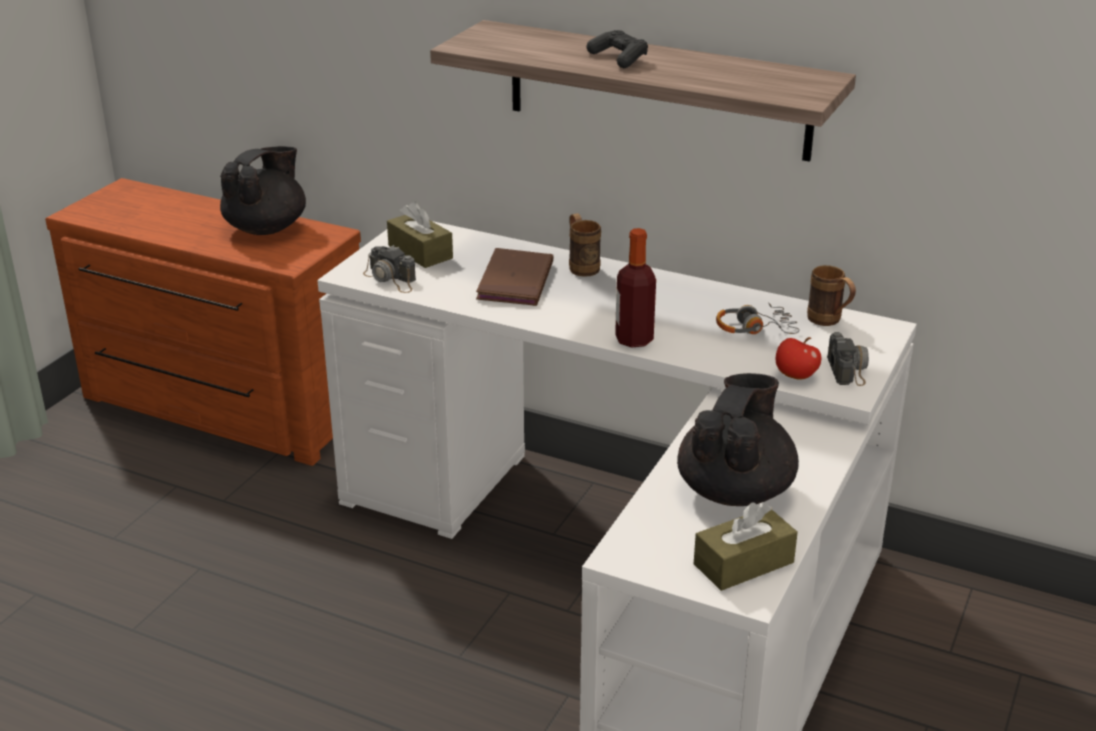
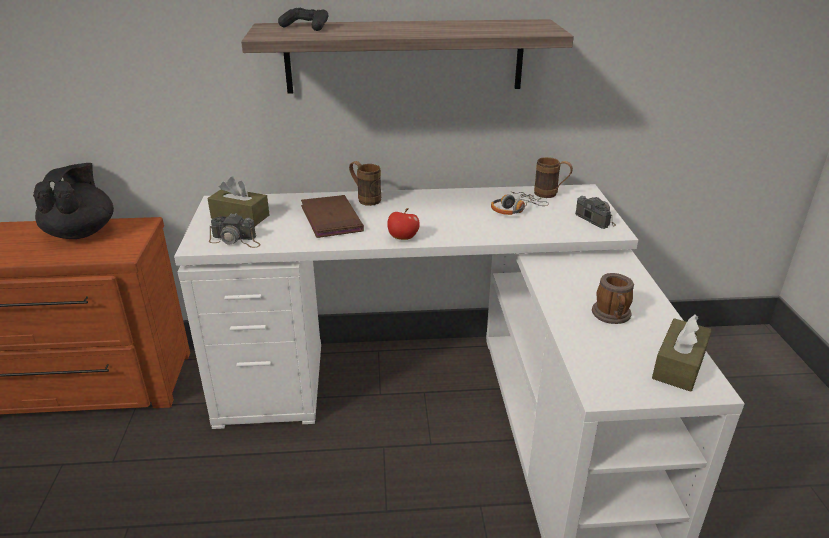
camera: 30 degrees left, 0 degrees up
black game controller [587,30,648,68] -> black game controller moved to [278,8,328,31]
bottle [615,228,656,348] -> none
black teapot [677,373,799,506] -> mug [592,273,634,324]
apple [776,337,821,380] -> apple moved to [388,208,420,240]

